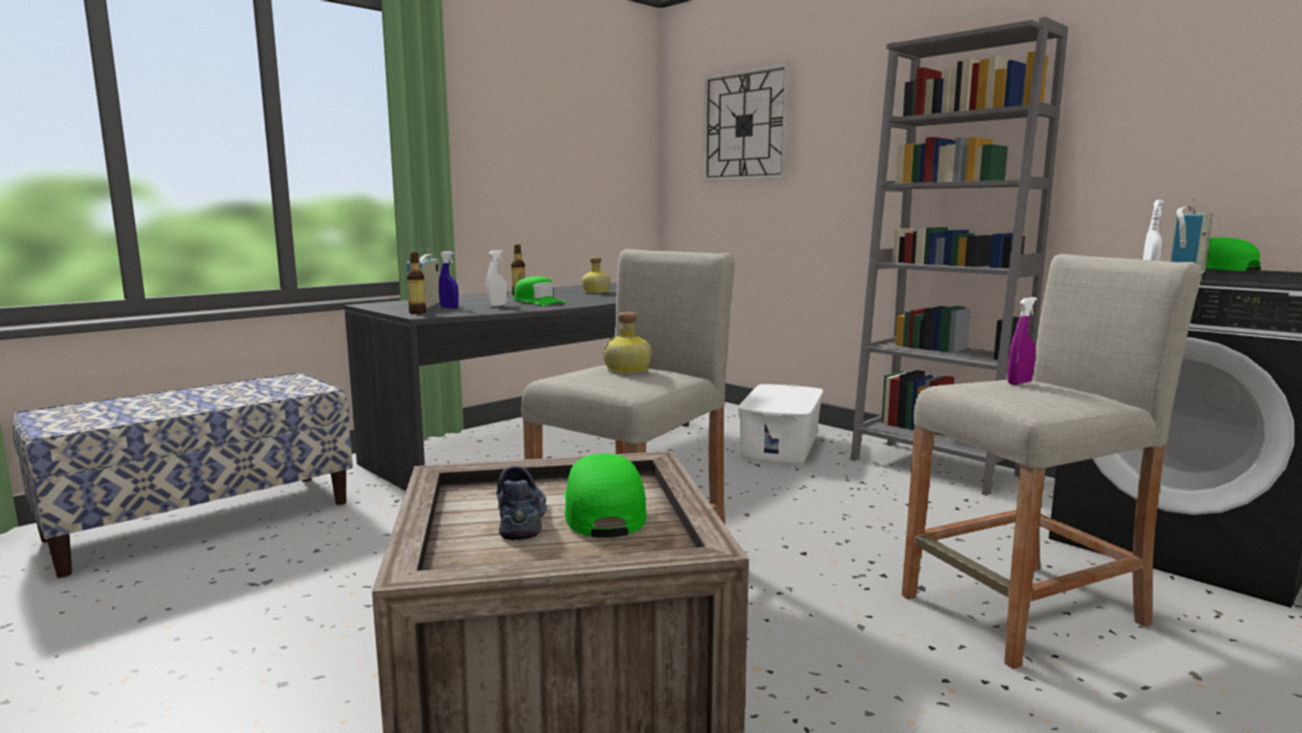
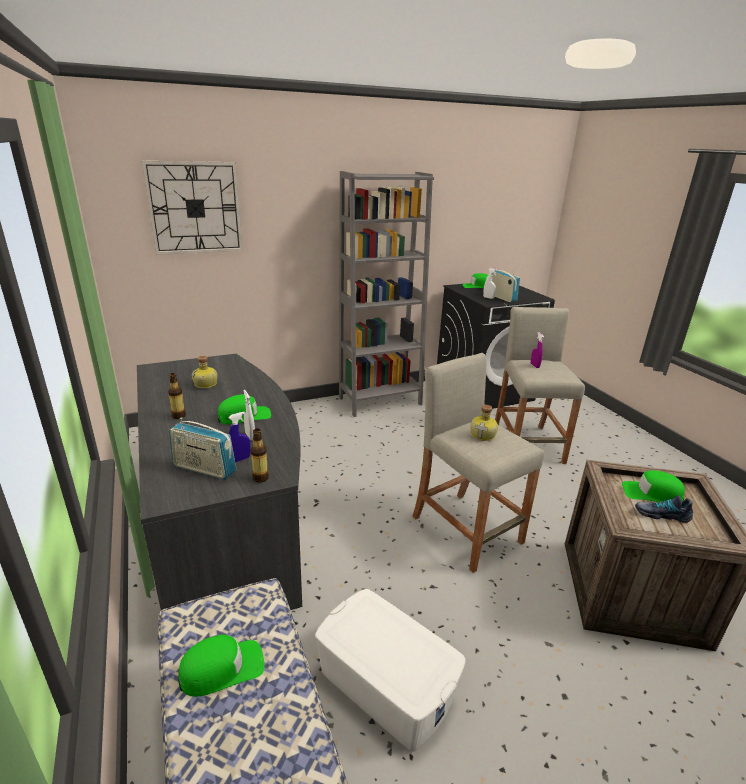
camera: 70 degrees left, 15 degrees up
white storage box [737,384,823,464] -> white storage box moved to [315,589,466,752]
none -> green cap [178,635,264,697]

